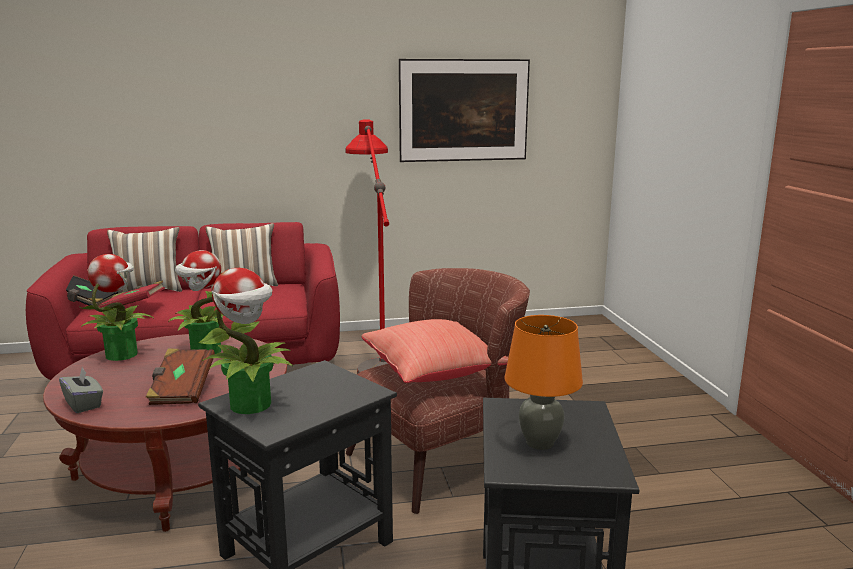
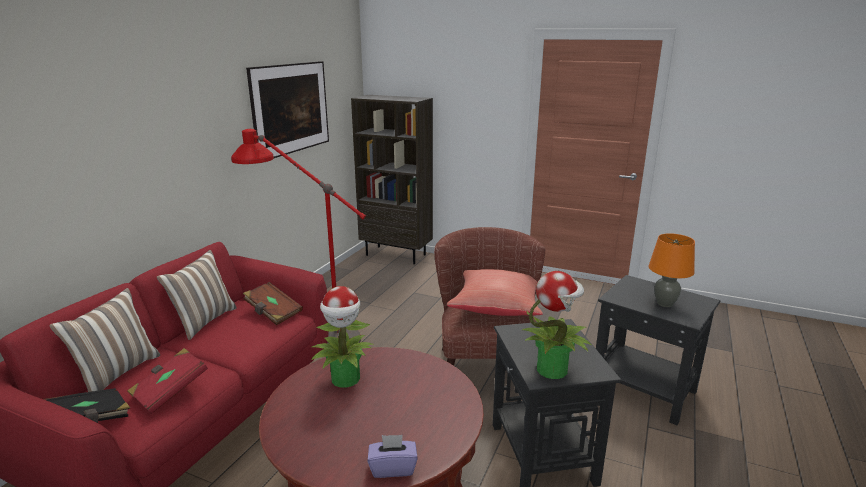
camera: 55 degrees left, 5 degrees up
grey tissue box [59,368,103,413] -> purple tissue box [368,435,418,478]
potted plant [80,254,154,361] -> none
brown book [145,348,215,405] -> brown book moved to [243,282,303,325]
none -> brown bookcase [351,95,433,264]

